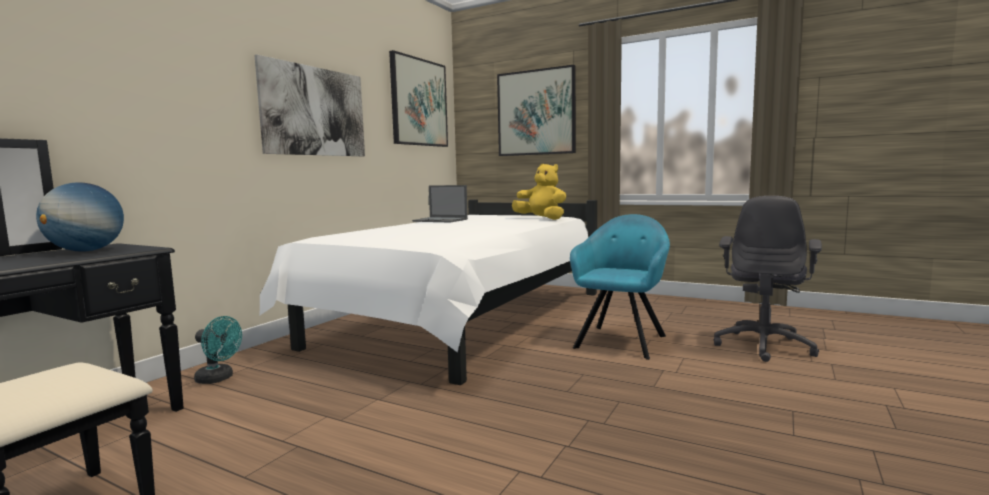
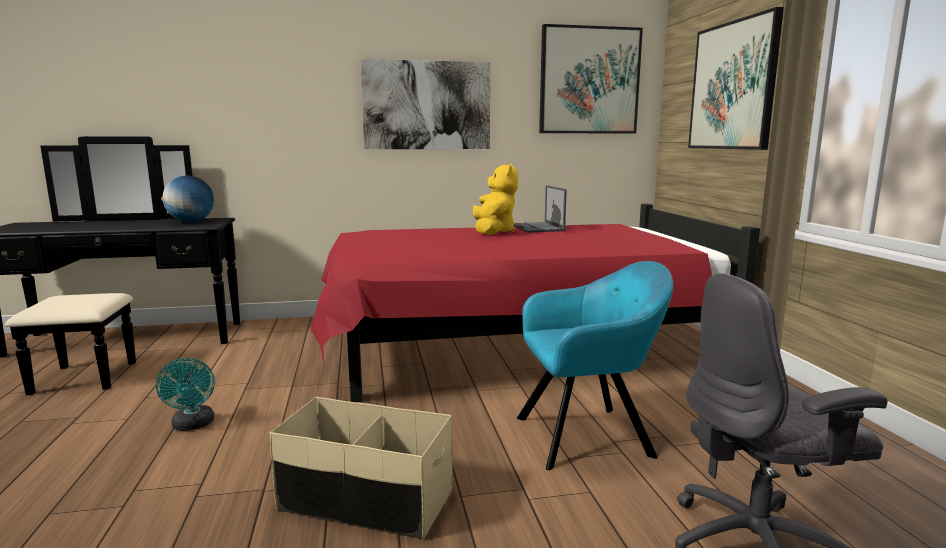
camera: 50 degrees right, 5 degrees up
turquoise fan [194,316,242,384] -> turquoise fan moved to [156,358,215,431]
white bed [260,199,597,385] -> red bed [311,204,760,402]
yellow plush toy [512,164,566,220] -> yellow plush toy moved to [473,163,518,235]
none -> beige storage box [269,397,453,539]

